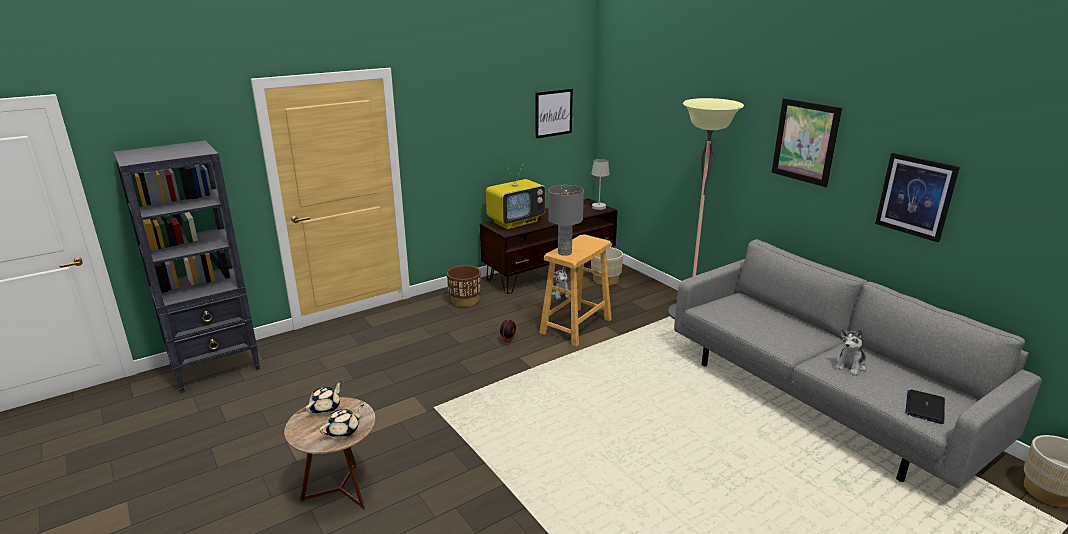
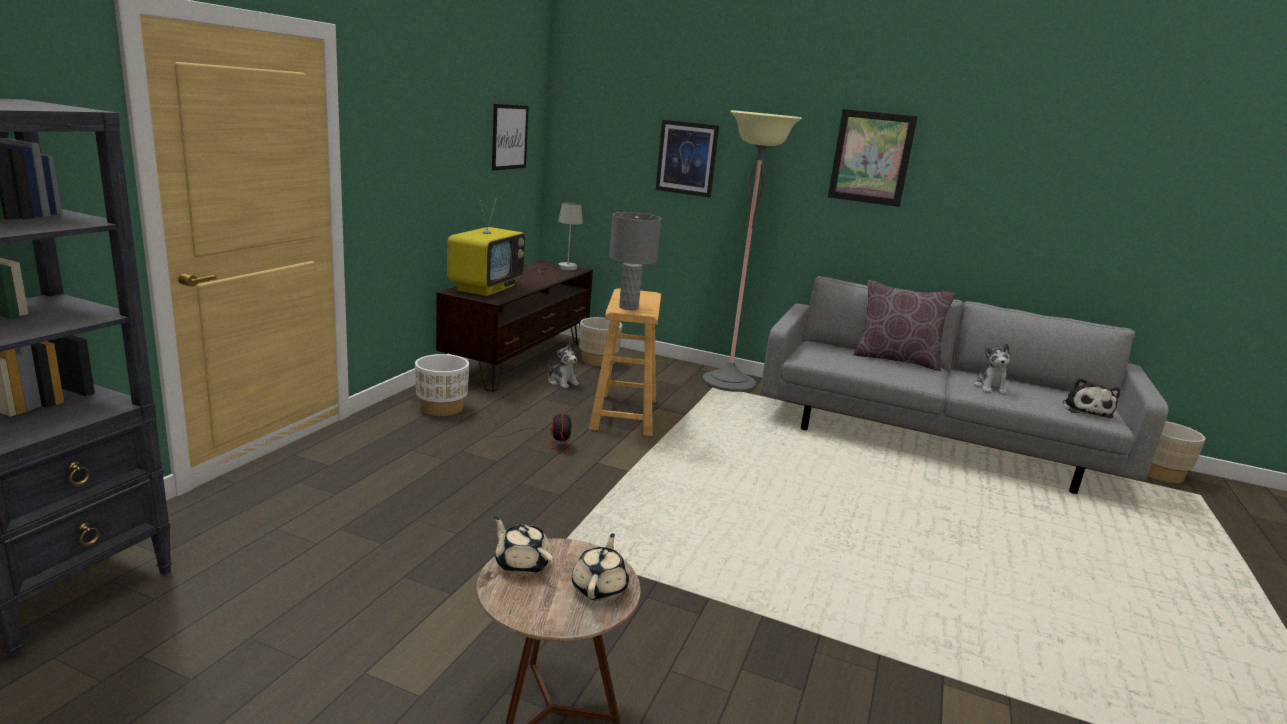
camera: 35 degrees left, 5 degrees down
beige teapot [306,381,342,415] -> beige teapot turned 45 degrees counterclockwise [493,516,554,576]
brown planter [447,265,481,307] -> white planter [415,354,469,416]
picture [875,153,960,242] -> picture moved to [655,119,719,198]
laptop [905,389,945,424] -> plush toy [1063,378,1120,418]
none -> brown pillow [853,280,956,371]

